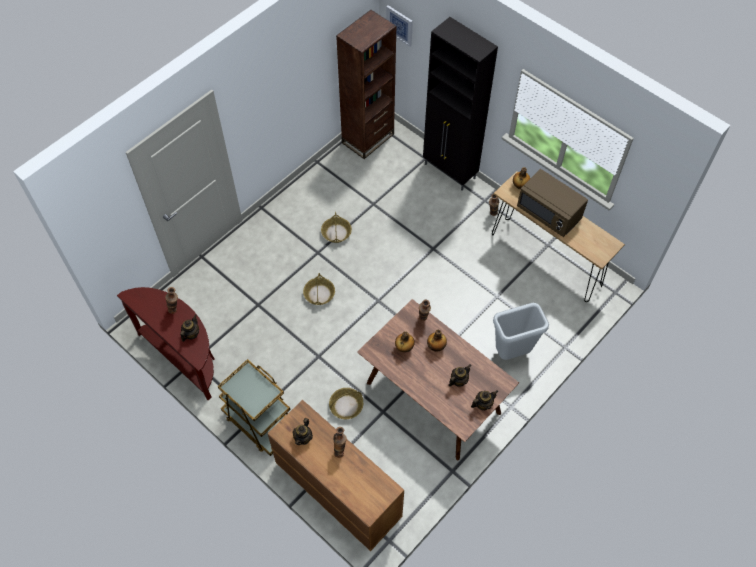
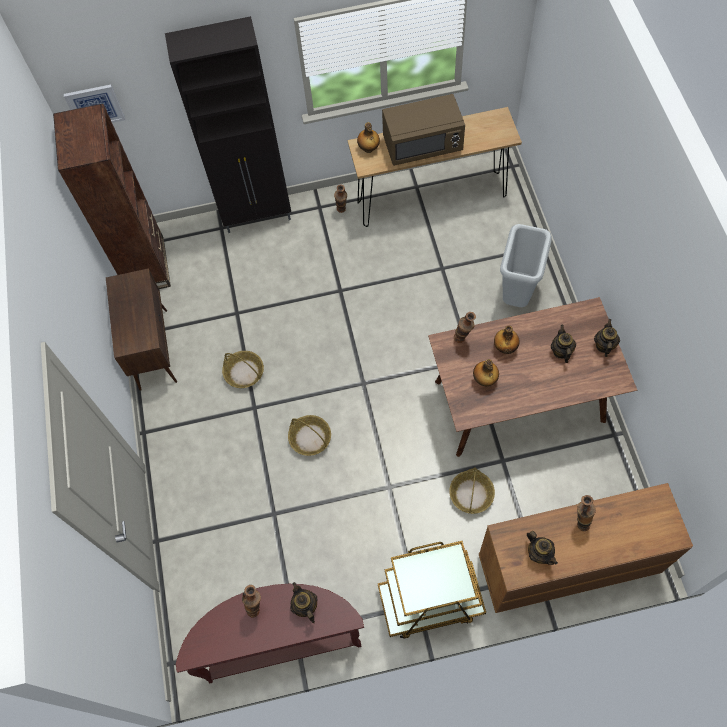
camera: 50 degrees left, 5 degrees up
none -> brown cabinet [106,268,177,391]

